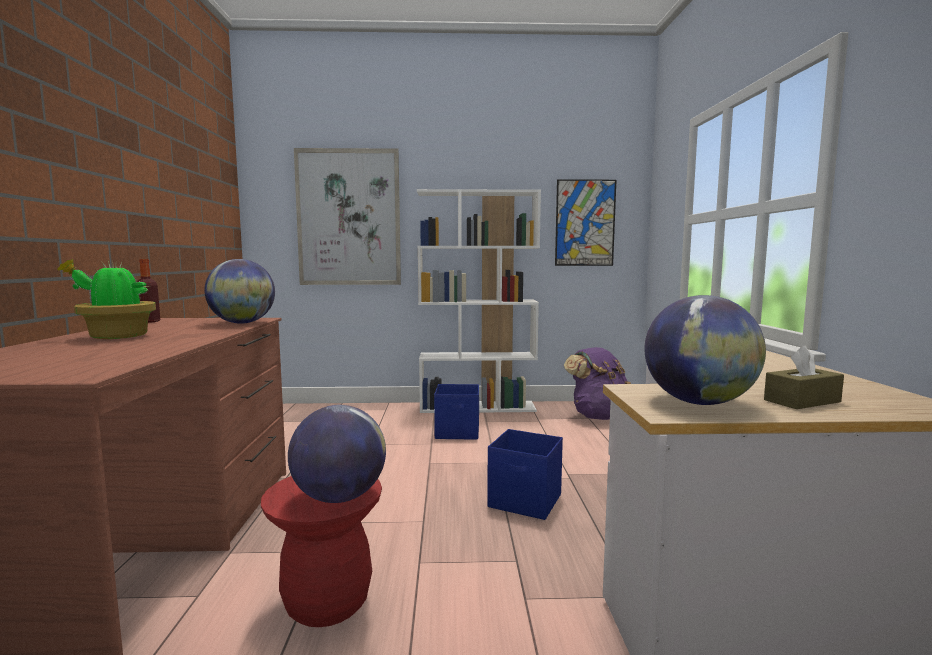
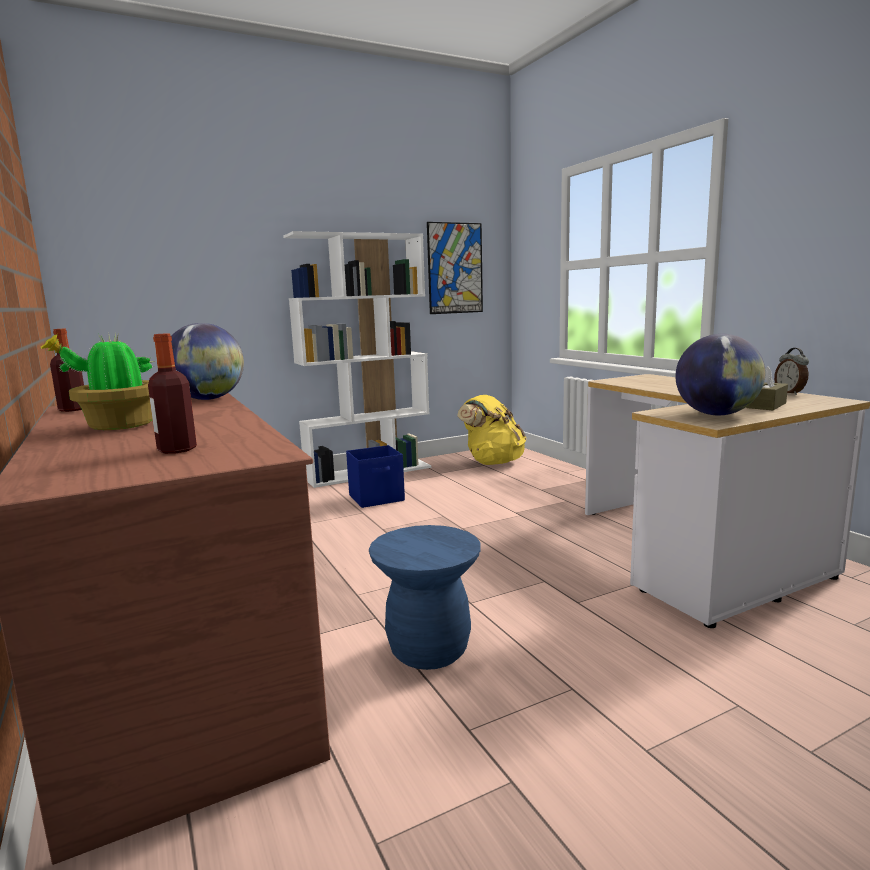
camera: 25 degrees left, 5 degrees up
red stool [261,476,382,627] -> blue stool [369,525,481,670]
globe [288,405,386,503] -> none
picture [294,148,401,285] -> none
blue storage box [487,429,563,520] -> none
purple backpack [564,347,631,420] -> yellow backpack [457,395,527,465]
none -> bottle [148,333,197,454]
none -> alarm clock [774,348,809,395]

